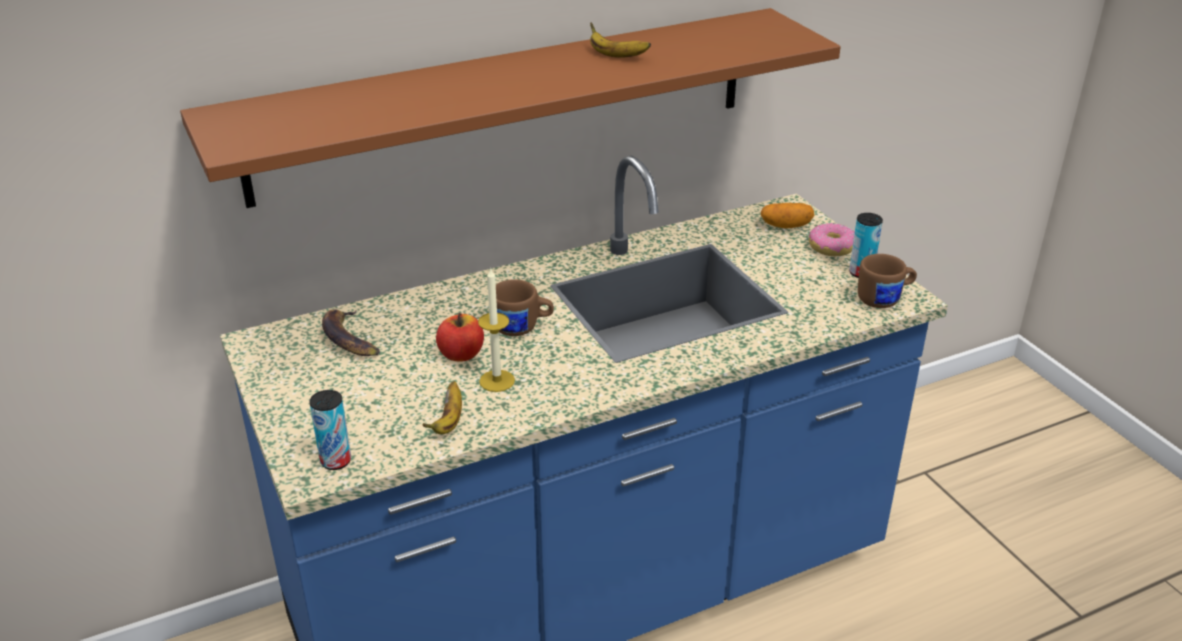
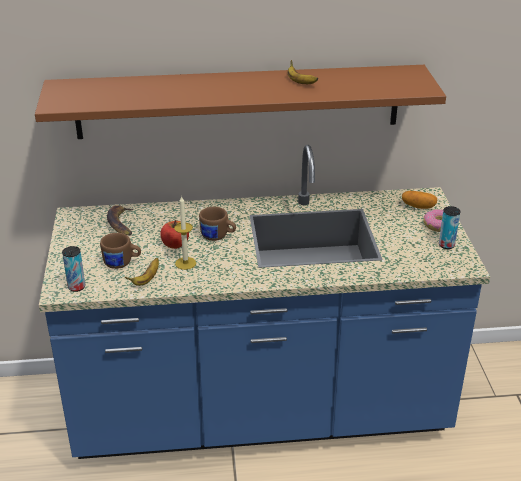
camera: 20 degrees right, 0 degrees up
brown mug [858,254,917,308] -> brown mug moved to [100,233,141,269]

